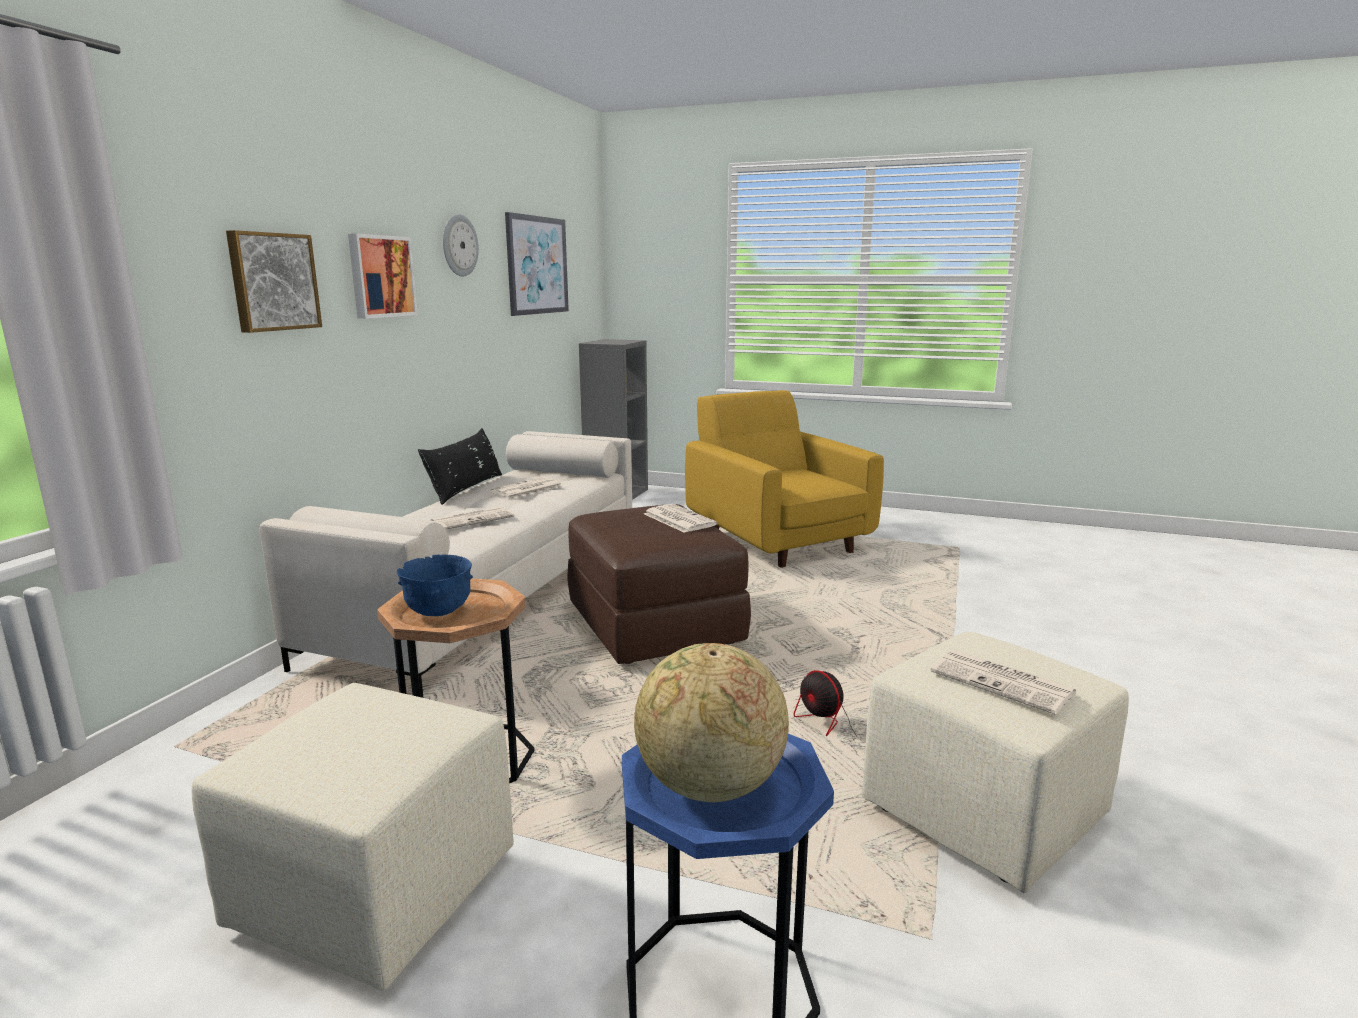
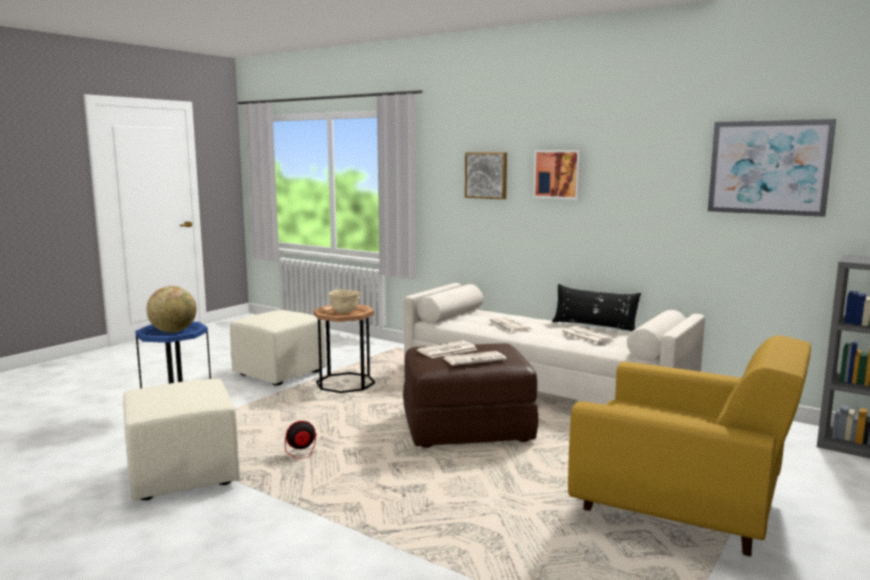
camera: 105 degrees right, 5 degrees down
blue bowl [397,554,473,616] -> beige bowl [329,290,360,313]
wall clock [443,214,479,277] -> none
yellow armchair [685,390,884,568] -> yellow armchair turned 45 degrees clockwise [568,335,811,556]
newspaper [930,650,1076,715] -> newspaper moved to [417,340,477,358]

